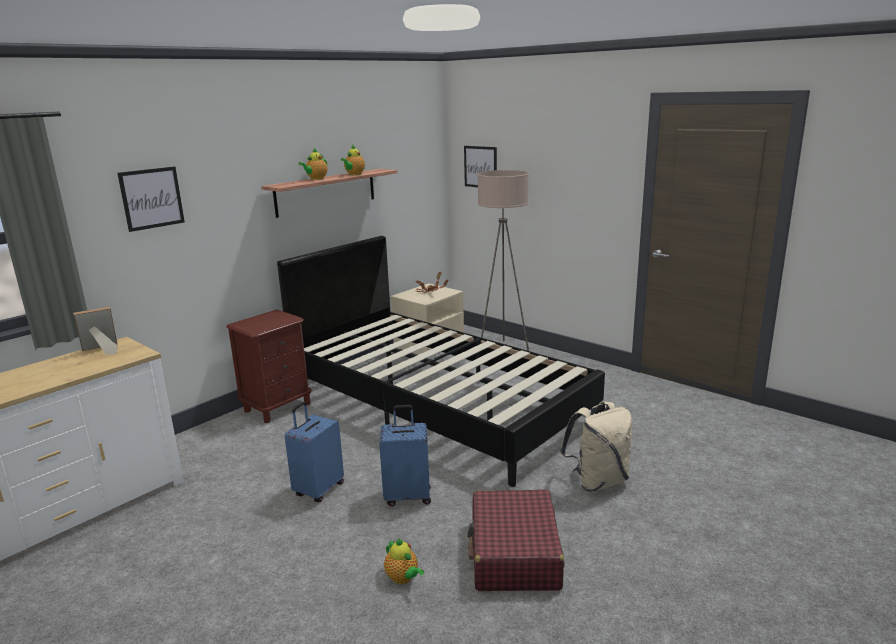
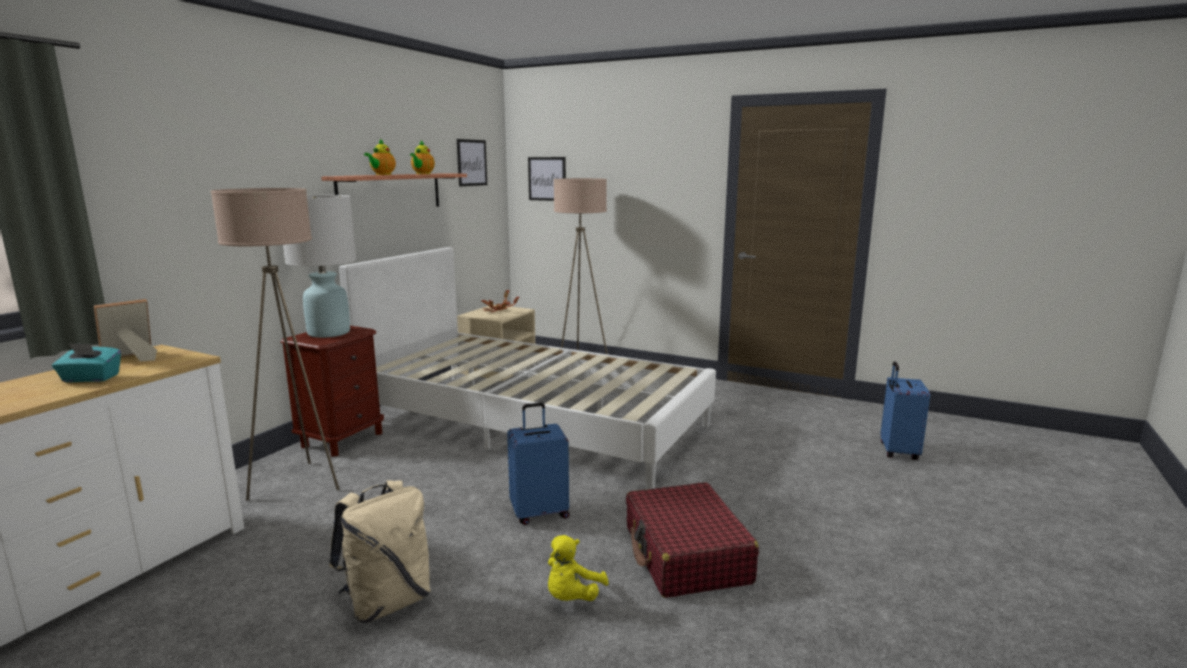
camera: 15 degrees left, 5 degrees down
picture [117,166,185,232] -> picture moved to [457,139,487,187]
black bed [277,236,605,487] -> white bed [339,247,716,490]
blue suitcase [285,401,344,502] -> blue suitcase moved to [880,362,930,460]
teapot [384,539,424,584] -> yellow plush toy [548,535,609,601]
beige backpack [560,401,632,492] -> beige backpack moved to [329,480,431,623]
none -> turquoise tissue box [52,343,121,382]
none -> beige floor lamp [211,188,339,501]
none -> white table lamp [283,195,356,338]

